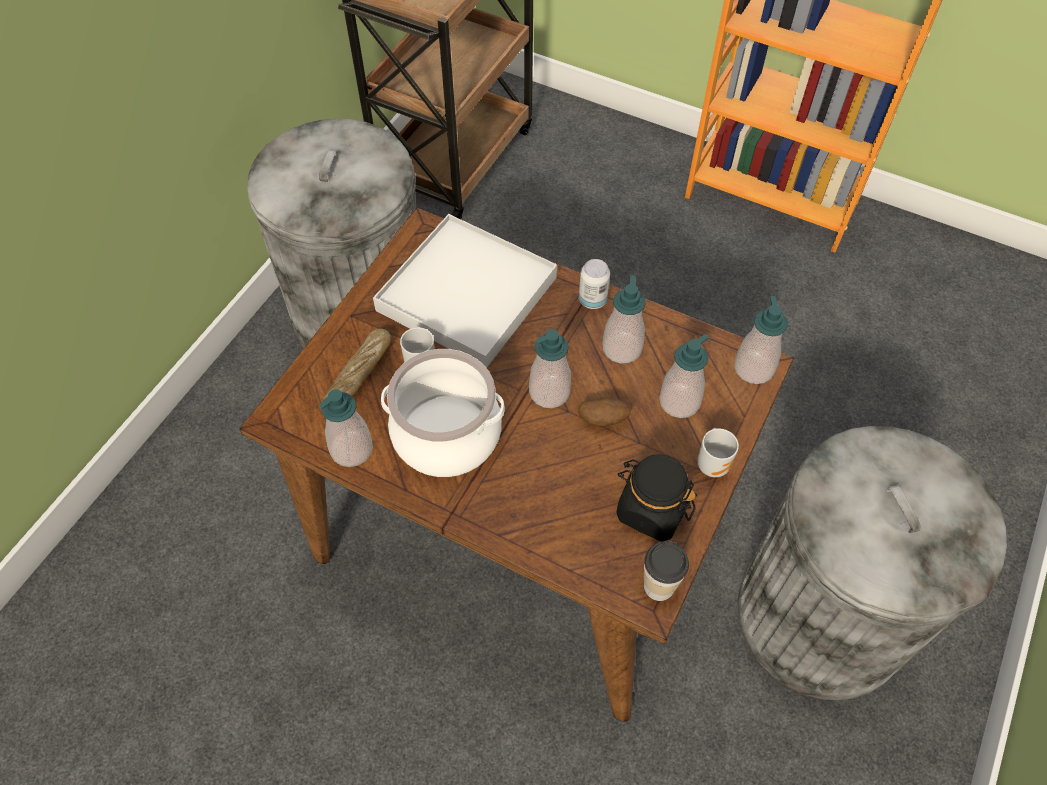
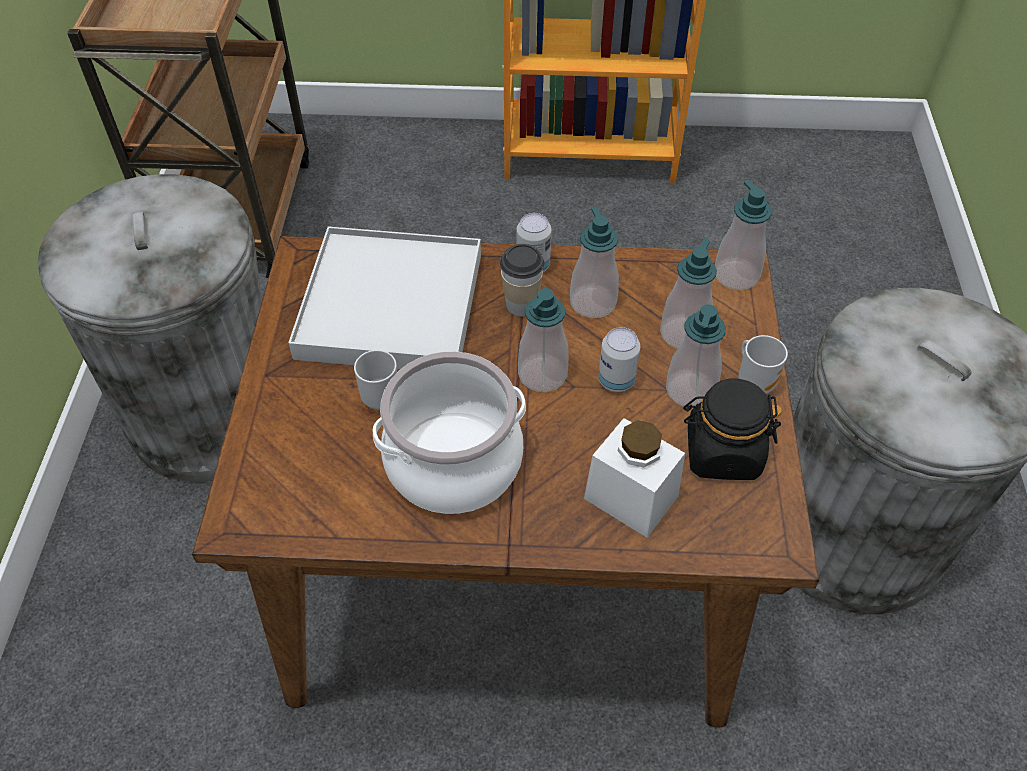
camera: 25 degrees left, 5 degrees down
soap dispenser [319,389,373,467] -> soap dispenser moved to [666,304,726,407]
bread [324,328,391,400] -> none
potato [578,397,631,426] -> can [598,327,640,392]
cup [644,541,689,601] -> cup moved to [500,244,544,317]
none -> white jar [584,418,685,538]

